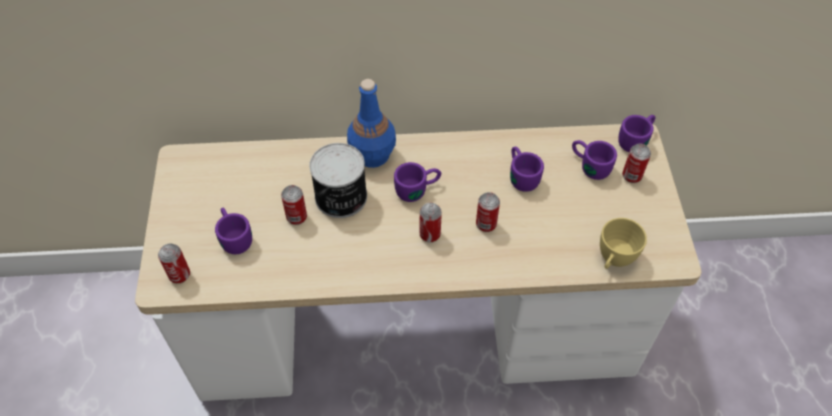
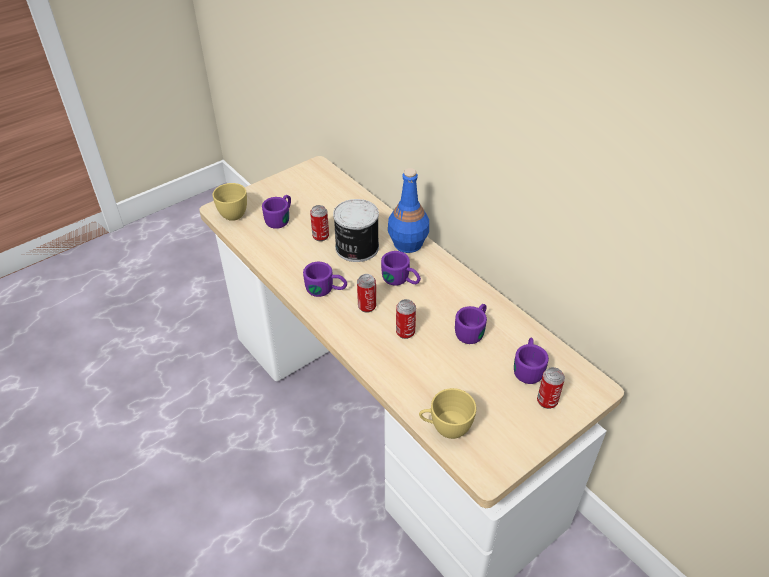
camera: 55 degrees right, 10 degrees down
can [158,244,190,283] -> yellow cup [213,183,247,221]
purple mug [618,115,655,152] -> purple mug moved to [303,262,347,297]

